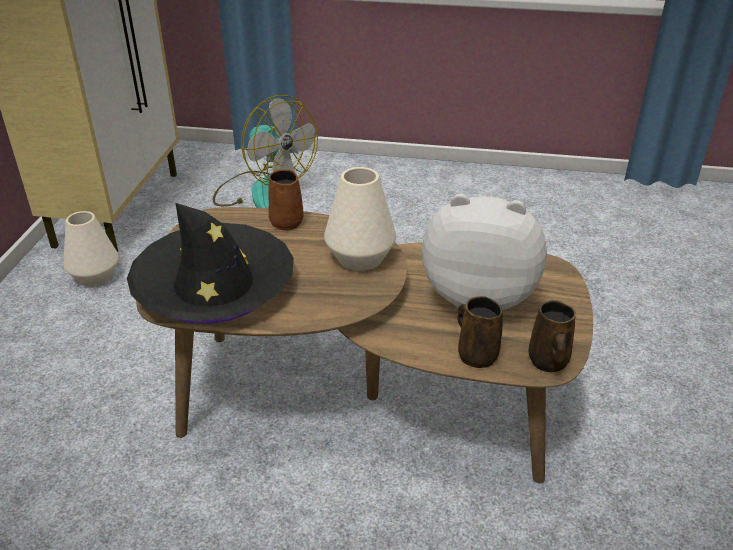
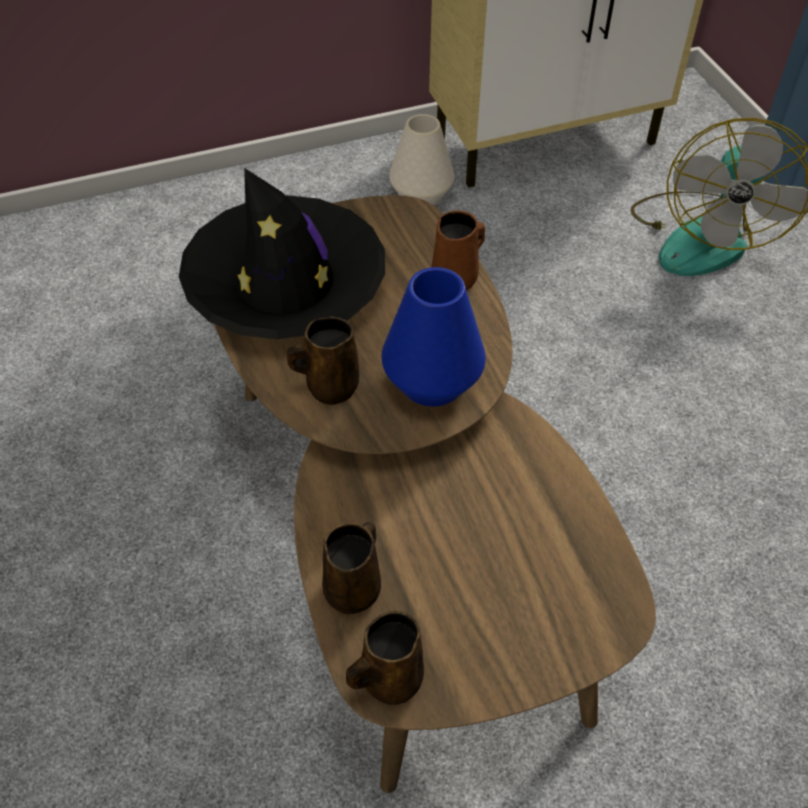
camera: 60 degrees right, 15 degrees up
white vase [324,167,396,271] -> blue vase [382,267,486,407]
plush toy [422,194,547,310] -> none
none -> brown mug [287,317,359,405]

